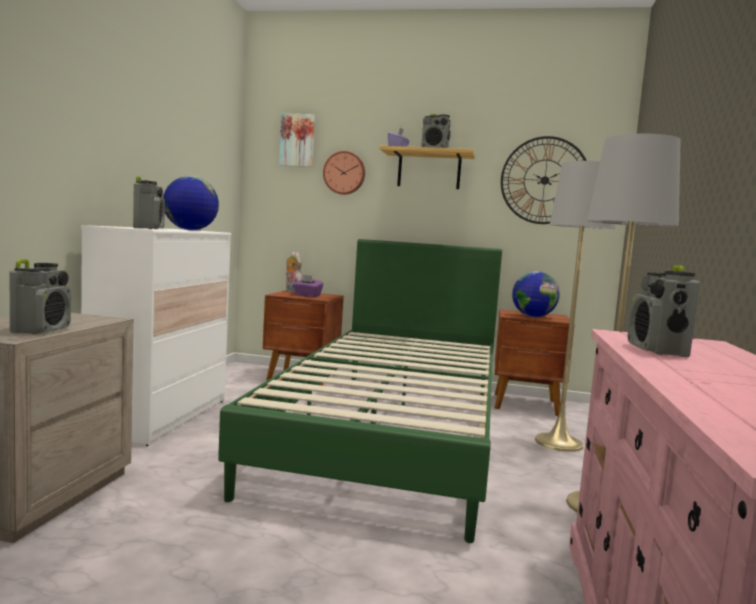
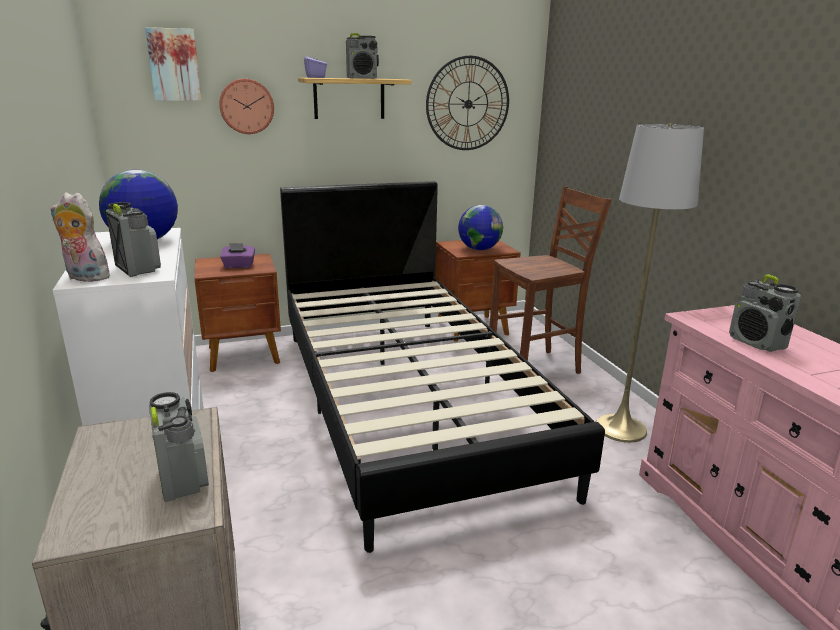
camera: 30 degrees left, 15 degrees up
green bed [218,239,502,543] -> black bed [280,181,605,553]
plush toy [286,252,302,293] -> plush toy moved to [51,192,110,282]
grey floor lamp [535,161,616,452] -> brown chair [489,186,612,374]

